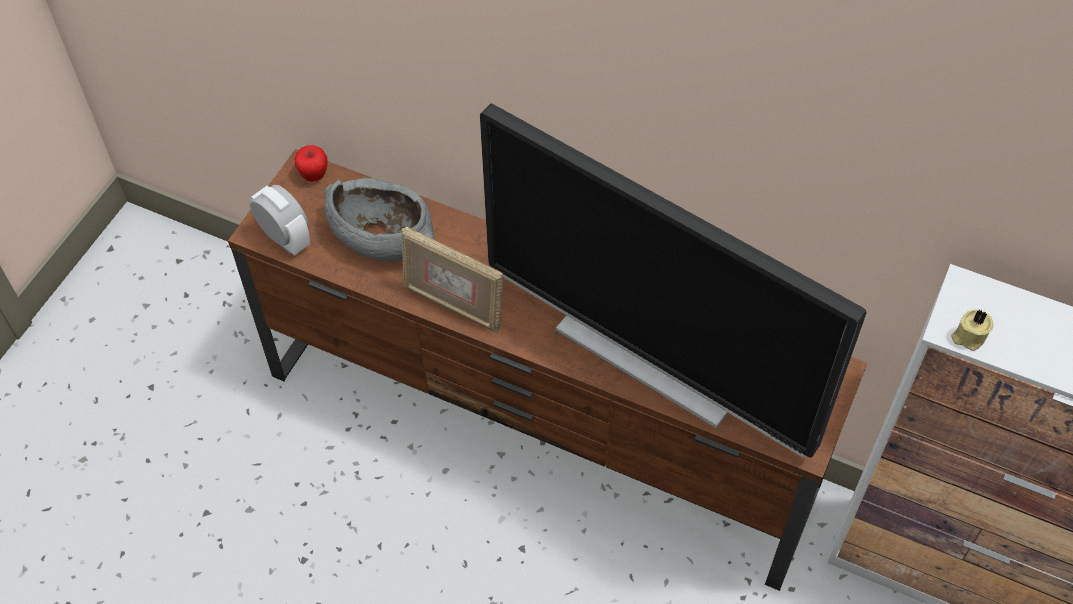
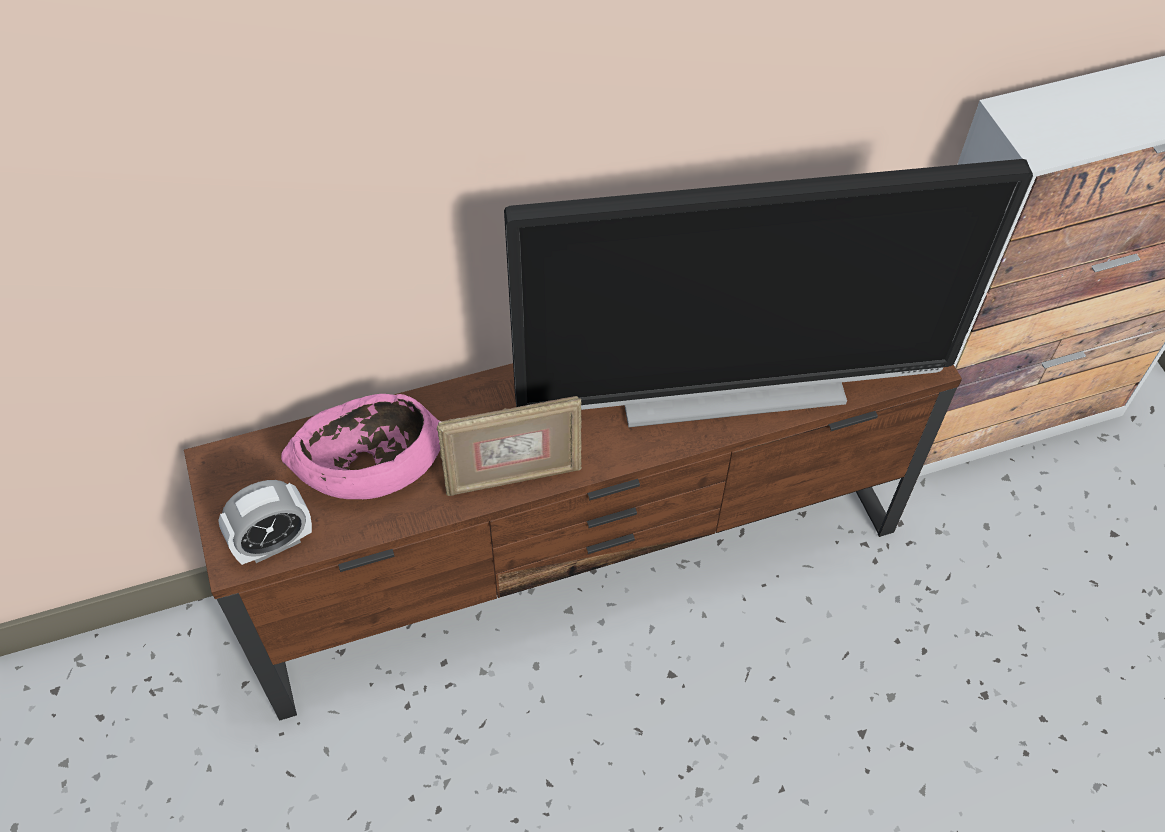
camera: 45 degrees left, 0 degrees up
alarm clock [250,185,310,255] -> alarm clock turned 150 degrees clockwise [218,480,312,565]
apple [295,145,328,182] -> none
grey bowl [324,178,435,262] -> pink bowl [281,394,440,499]
beige candle [951,309,993,351] -> none

